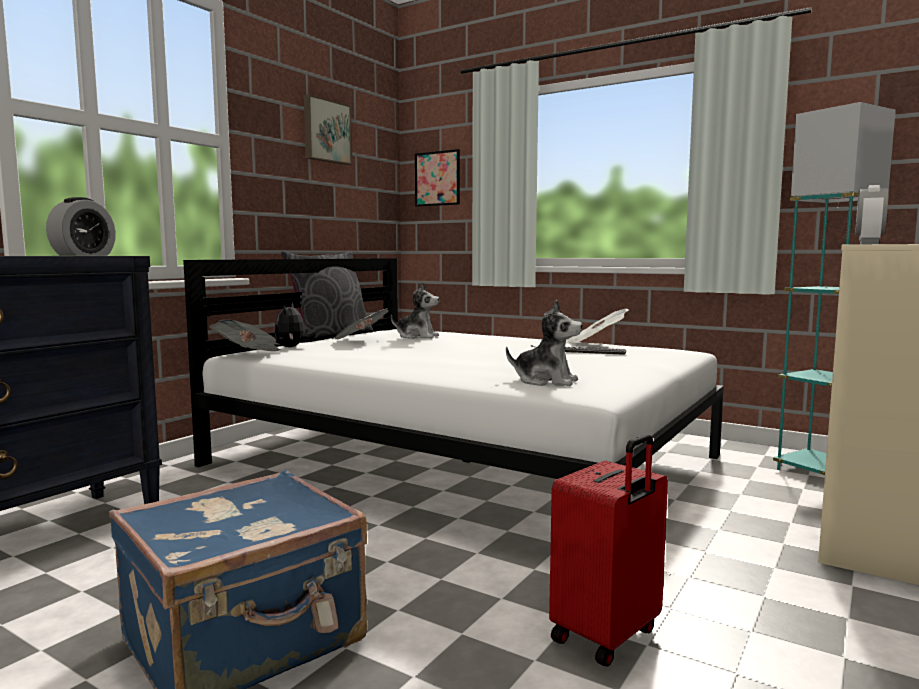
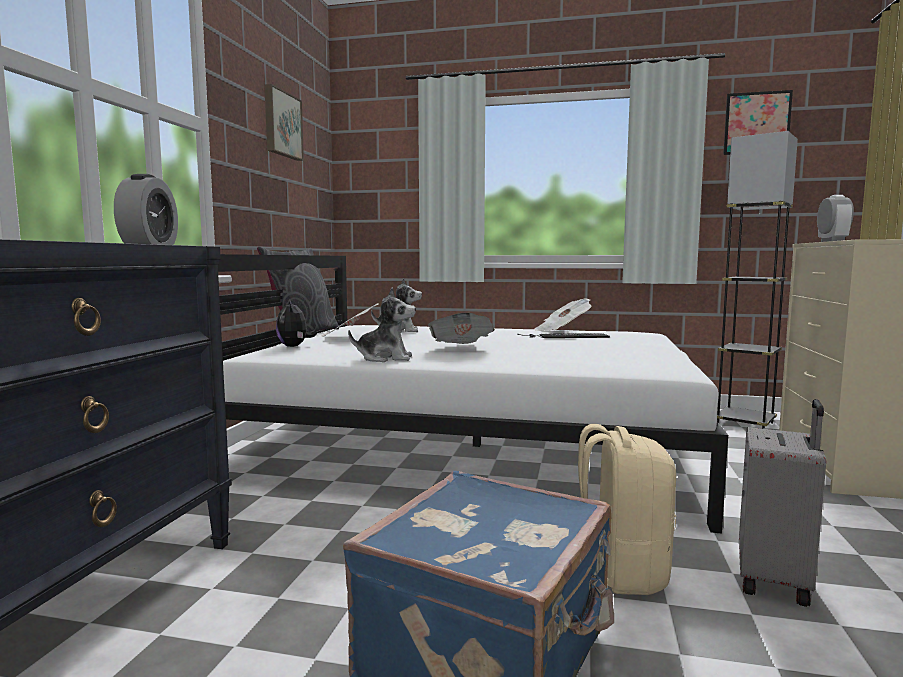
camera: 20 degrees left, 0 degrees up
newspaper [209,319,280,351] -> newspaper moved to [428,312,495,344]
picture [415,149,460,207] -> picture moved to [723,90,793,155]
plush toy [506,300,582,386] -> plush toy moved to [348,288,416,362]
red suitcase [549,434,668,667] -> grey suitcase [739,399,826,607]
turquoise floor lamp [773,102,896,475] -> grey floor lamp [717,131,798,429]
none -> beige backpack [578,424,676,595]

